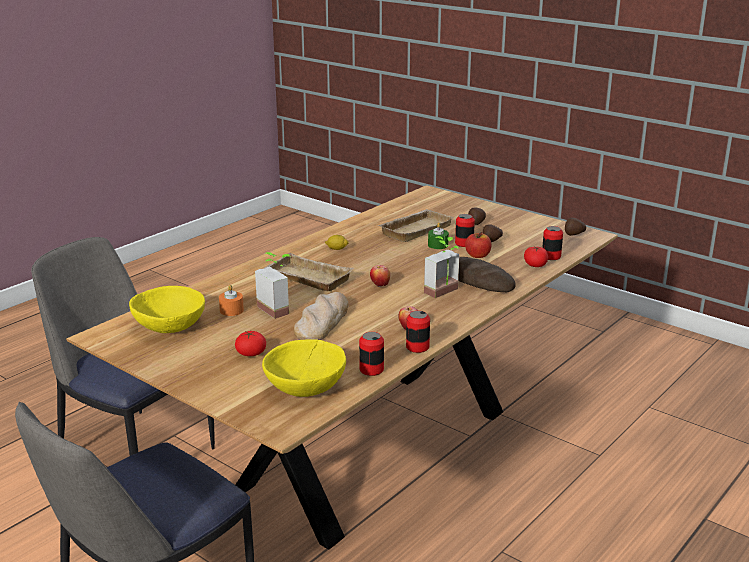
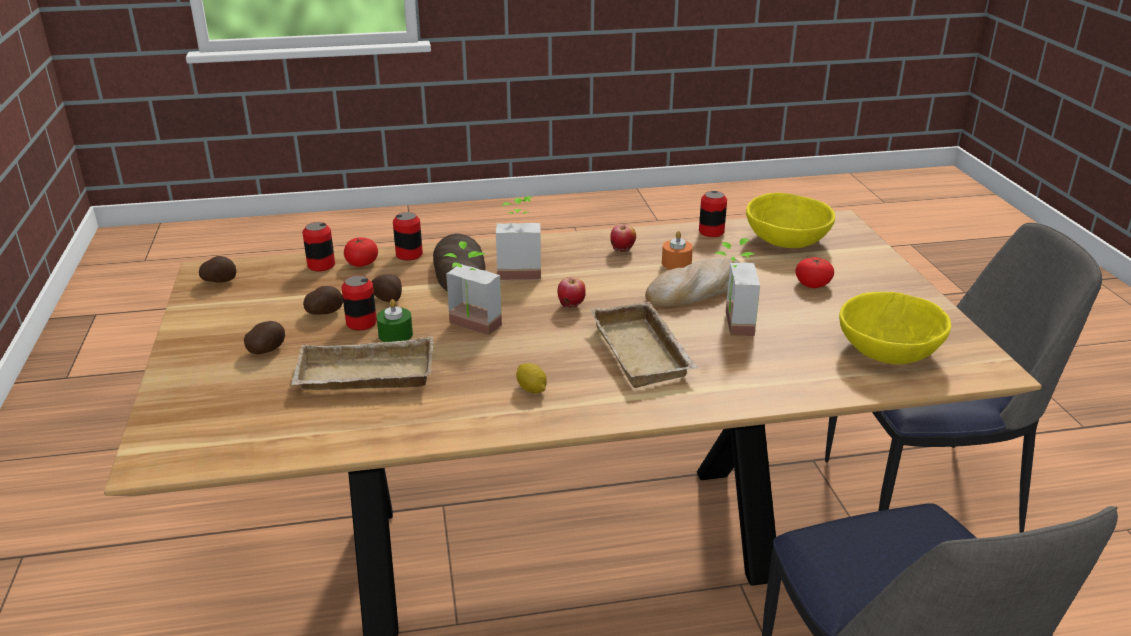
camera: 140 degrees left, 5 degrees up
orange candle [219,285,244,316] -> orange candle moved to [662,231,693,270]
can [406,311,430,353] -> can moved to [393,212,423,261]
apple [465,232,491,258] -> potato [371,274,402,302]
none -> potted plant [444,241,502,335]

